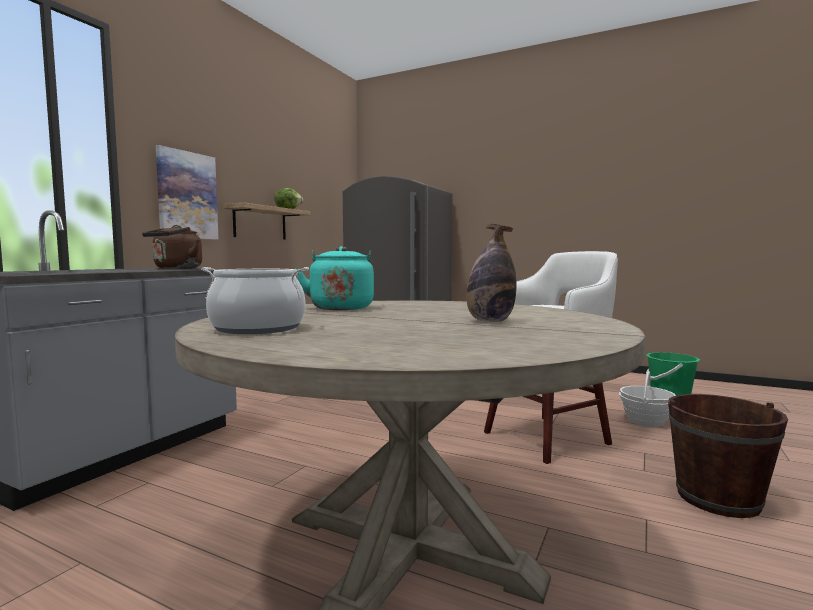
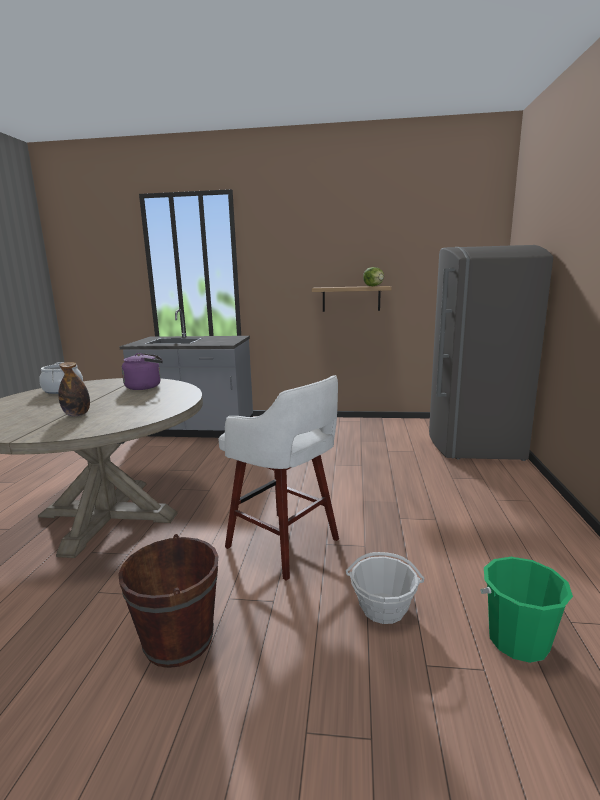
camera: 70 degrees right, 10 degrees up
brown kettle [142,225,202,269] -> none
picture [156,145,218,240] -> none
turquoise kettle [296,246,374,310] -> purple kettle [121,353,163,390]

